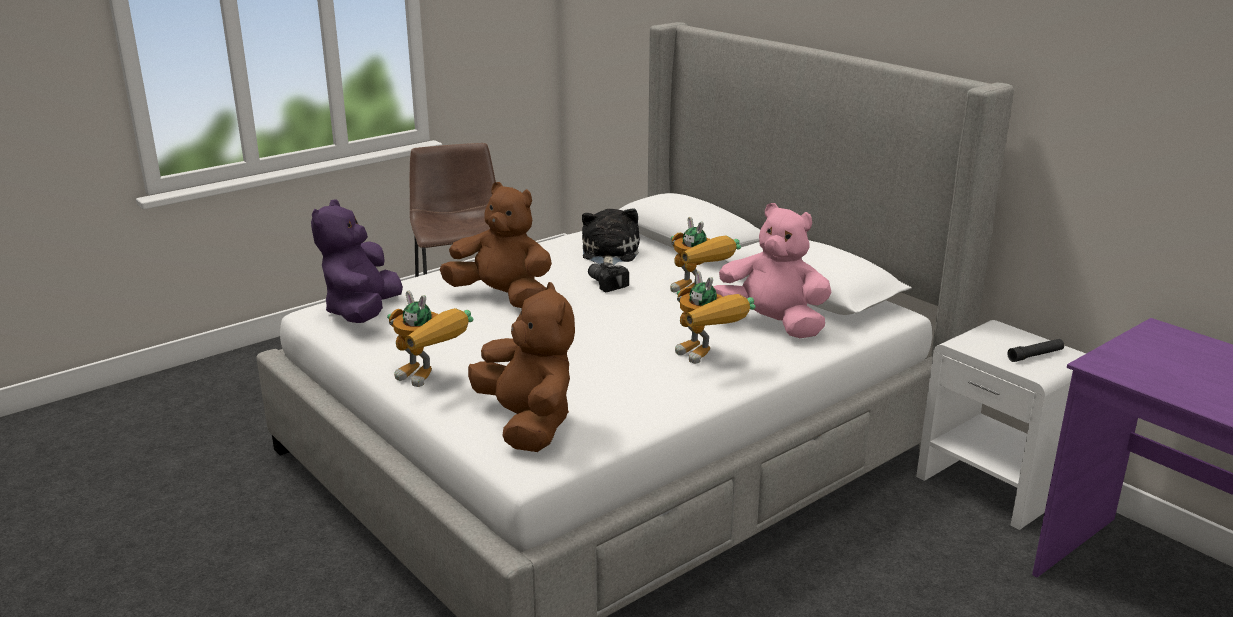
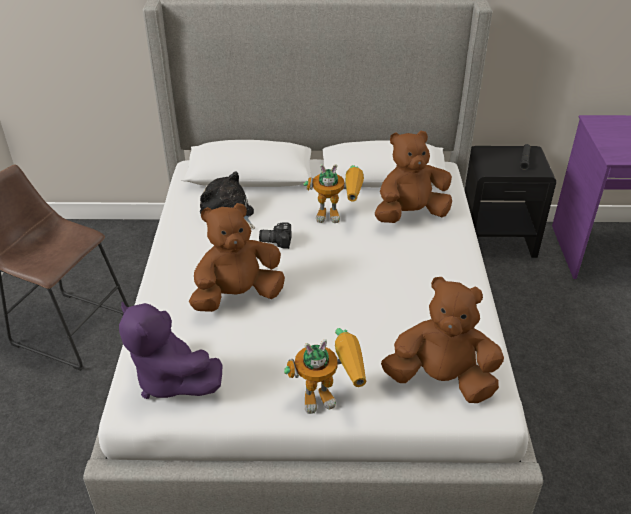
camera: 50 degrees left, 15 degrees up
toy robot [675,271,756,364] -> none
pink plush toy [713,203,831,338] -> brown plush toy [375,130,452,223]
white nightstand [916,320,1086,530] -> black nightstand [465,146,556,258]

